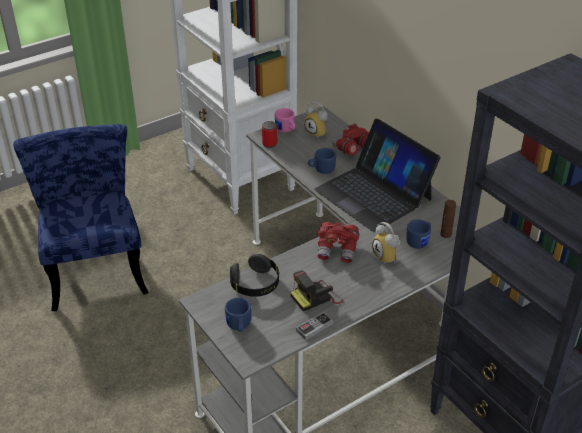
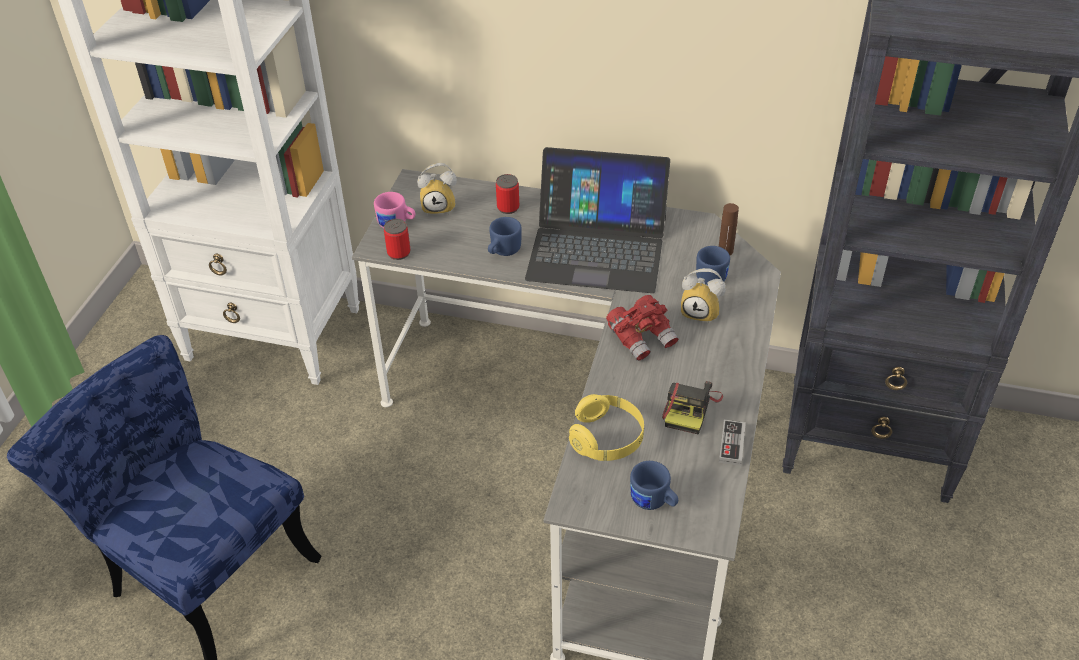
camera: 40 degrees left, 5 degrees up
black headphones [230,254,279,297] -> yellow headphones [569,394,644,461]
red binoculars [332,124,369,155] -> can [496,174,519,214]

